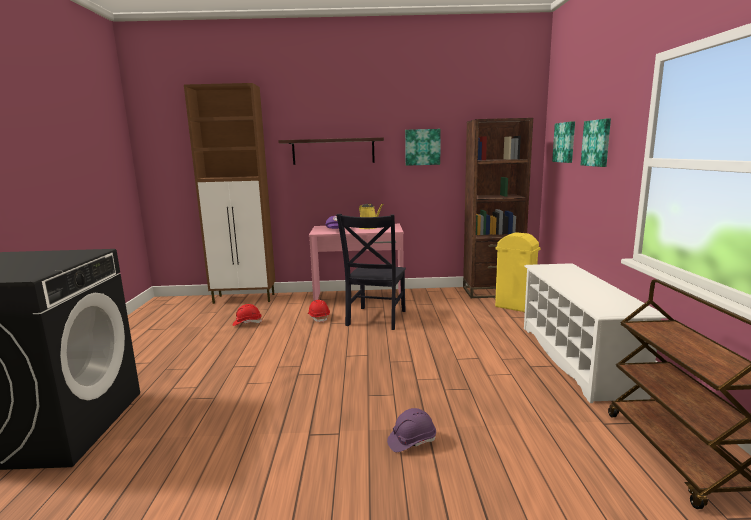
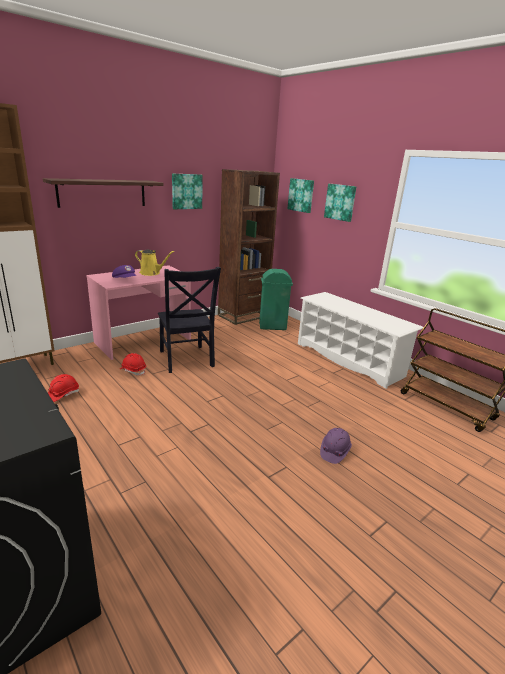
camera: 40 degrees left, 10 degrees up
yellow trash can [495,232,540,312] -> green trash can [259,269,293,330]

